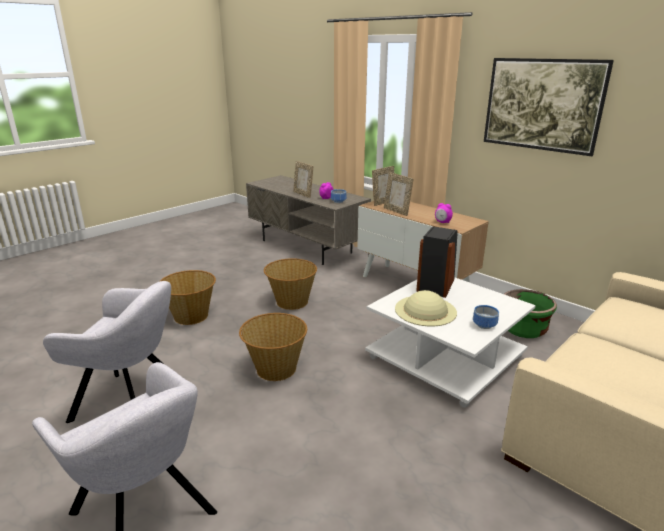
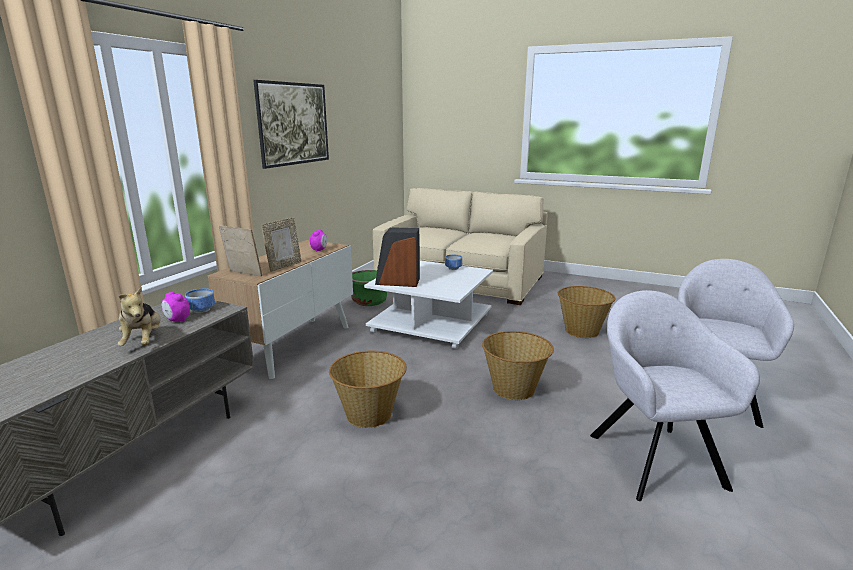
camera: 110 degrees left, 5 degrees down
basket [159,270,216,325] -> basket moved to [558,286,615,338]
picture frame [293,161,313,198] -> plush toy [118,287,161,346]
beige hat [395,290,457,326] -> none

